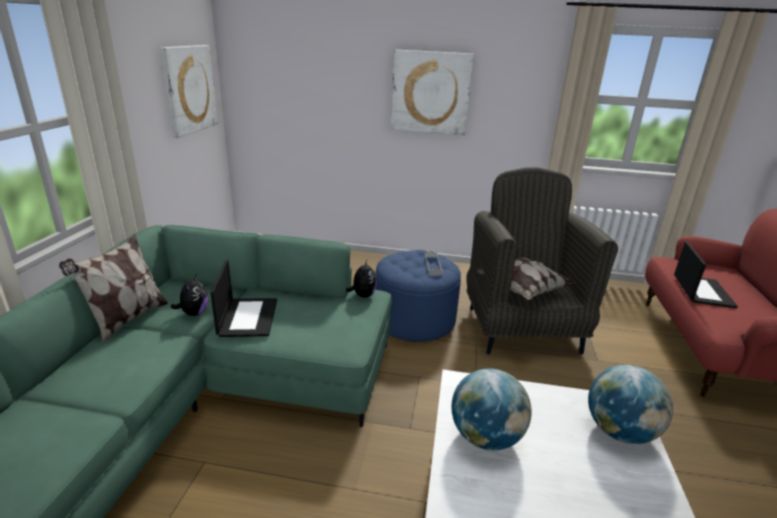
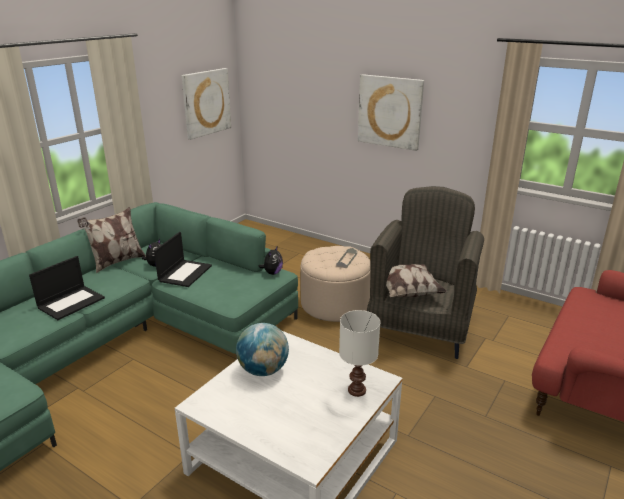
camera: 25 degrees right, 0 degrees up
blue ottoman [375,250,461,342] -> beige ottoman [300,246,371,322]
globe [588,365,673,444] -> white table lamp [339,310,380,397]
laptop [674,241,738,308] -> laptop moved to [29,256,105,320]

